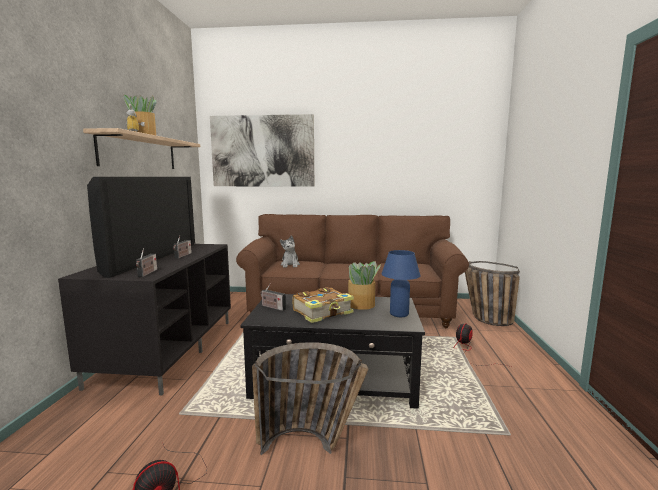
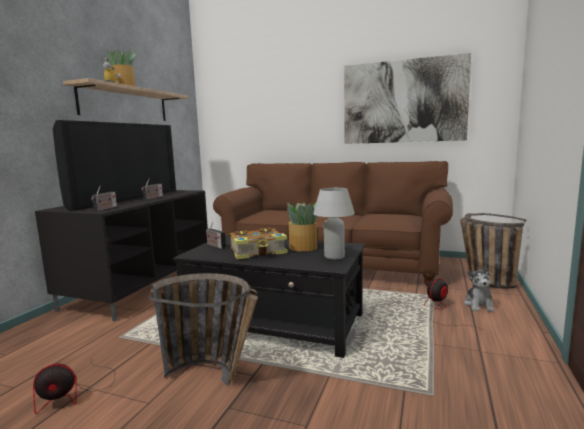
camera: 15 degrees right, 0 degrees up
picture [210,114,314,187] -> picture moved to [344,53,471,144]
plush toy [280,235,300,268] -> plush toy moved to [464,266,494,312]
blue table lamp [381,250,420,317] -> white table lamp [313,188,355,260]

